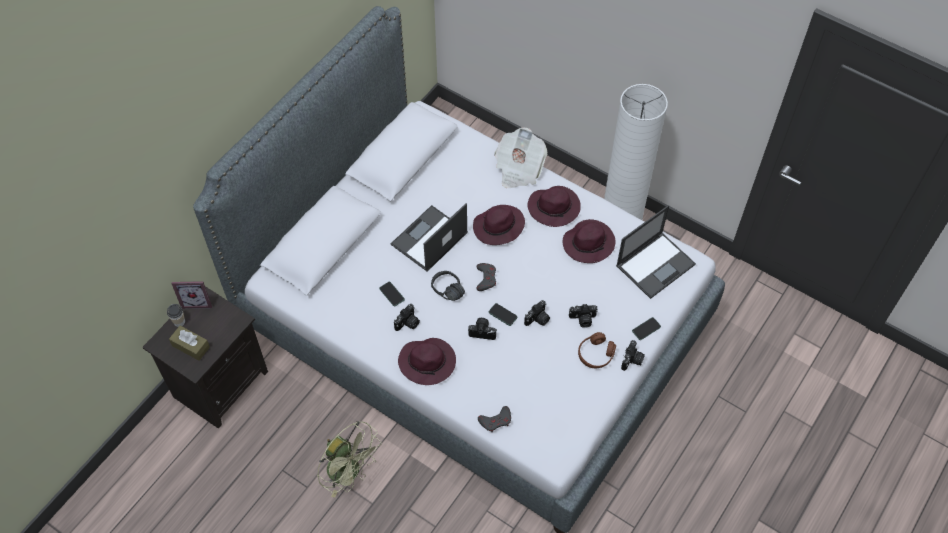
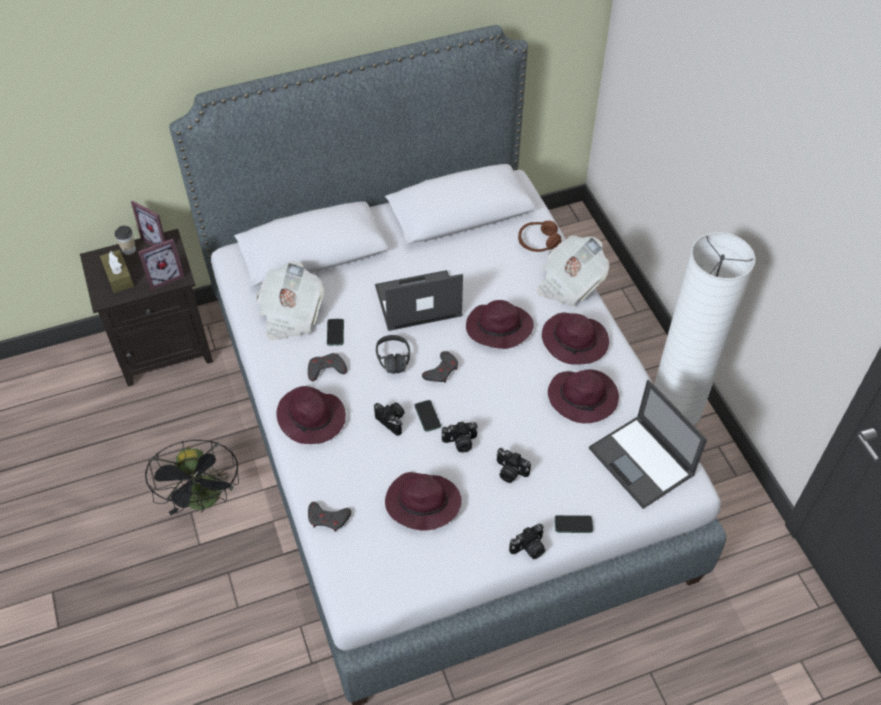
camera: 35 degrees right, 5 degrees down
green fan [317,421,382,498] -> black fan [145,440,239,515]
camera [394,304,420,331] -> grey game controller [308,353,347,381]
brown headphones [578,332,616,368] -> brown headphones moved to [518,221,561,252]
laptop [616,205,696,299] -> laptop turned 60 degrees clockwise [589,380,707,509]
none -> picture frame [138,239,185,290]
none -> newspaper [257,262,324,340]
none -> purple hat [385,472,462,531]

